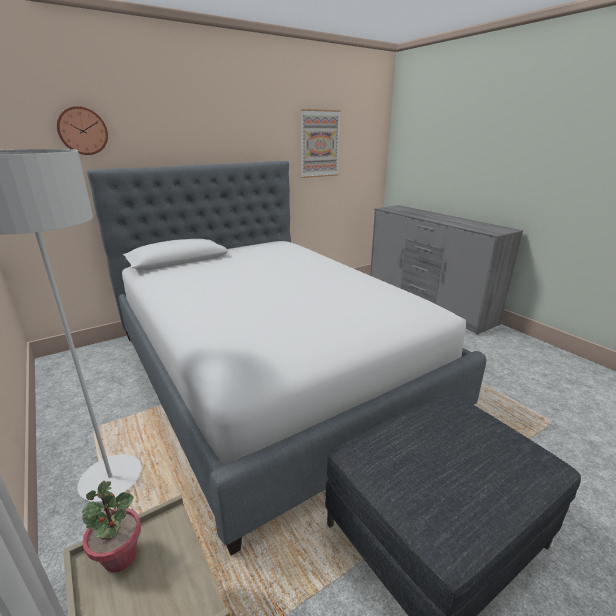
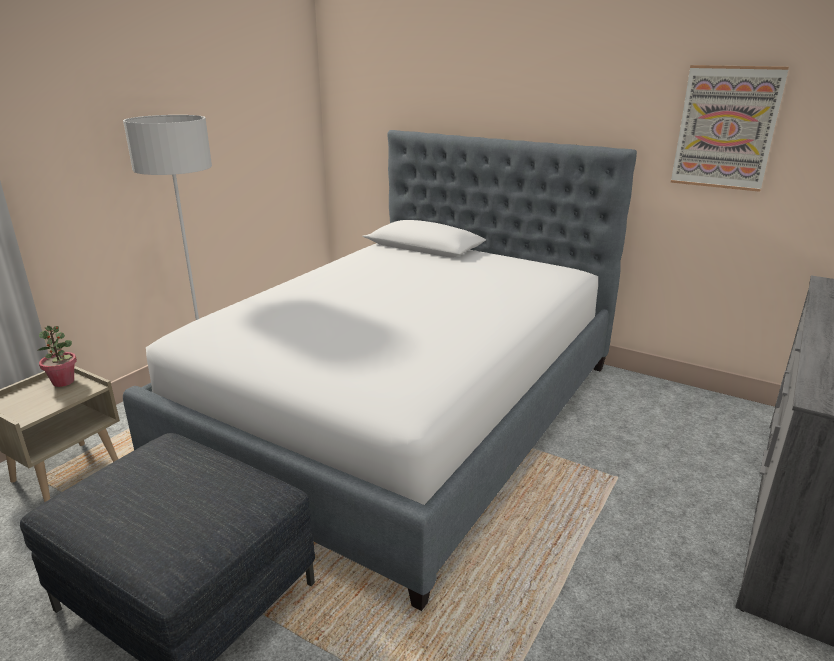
camera: 65 degrees right, 0 degrees up
wall clock [57,106,108,155] -> none

